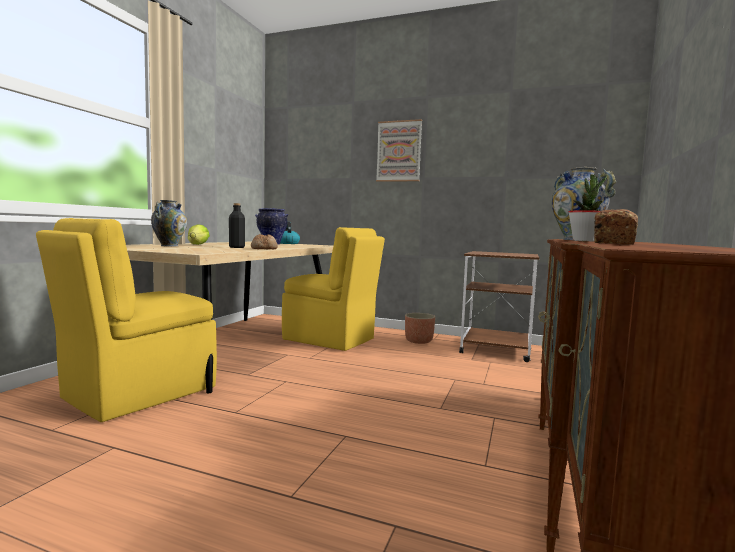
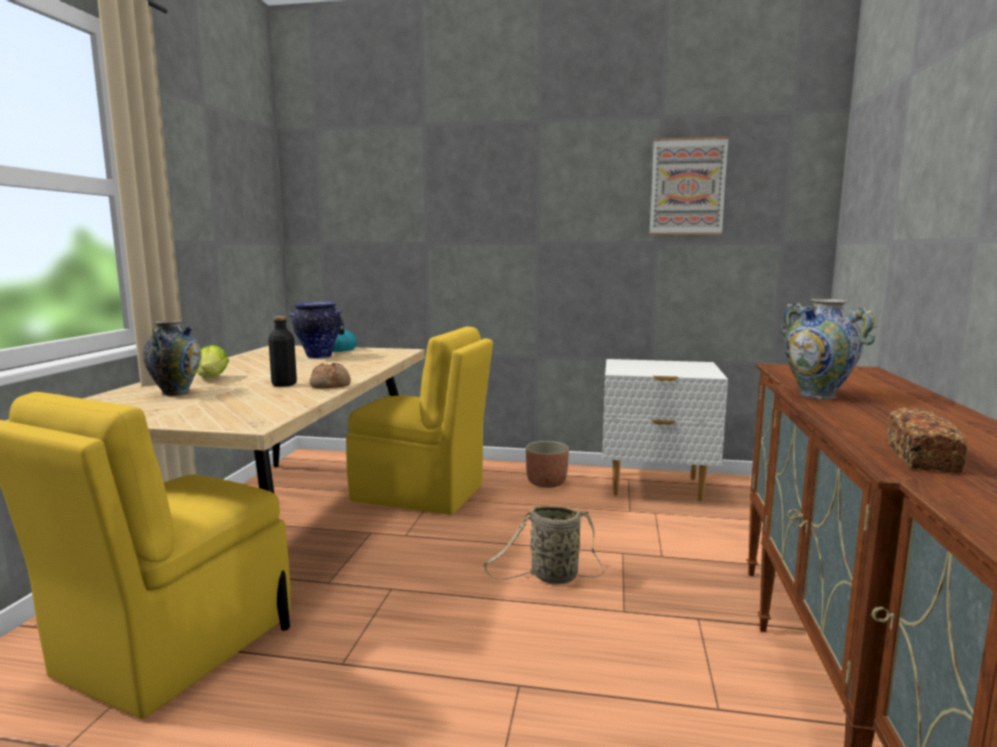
camera: 10 degrees left, 5 degrees up
picture [376,119,422,182] -> picture moved to [650,136,729,235]
brown cart [459,251,539,362] -> white nightstand [602,359,728,501]
potted plant [569,174,607,242] -> none
none -> basket [483,506,604,584]

